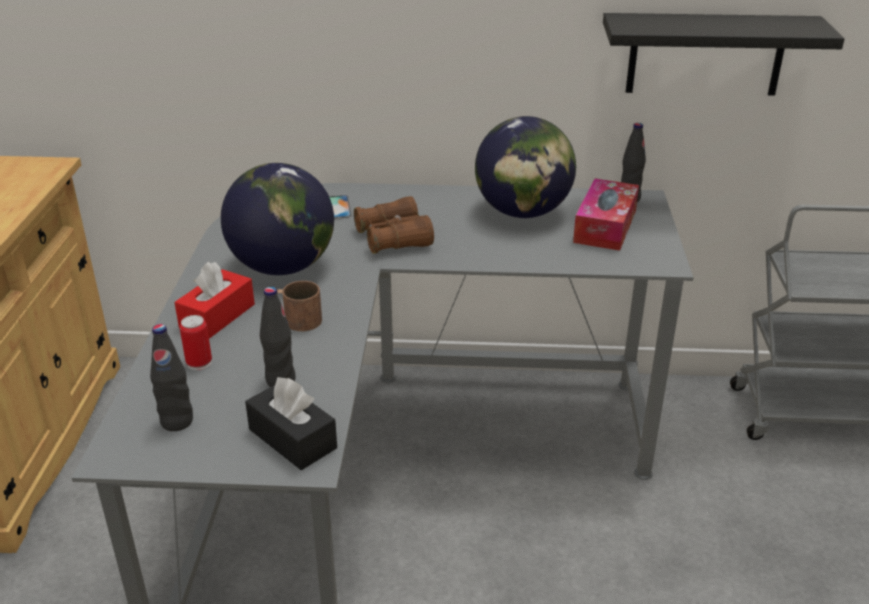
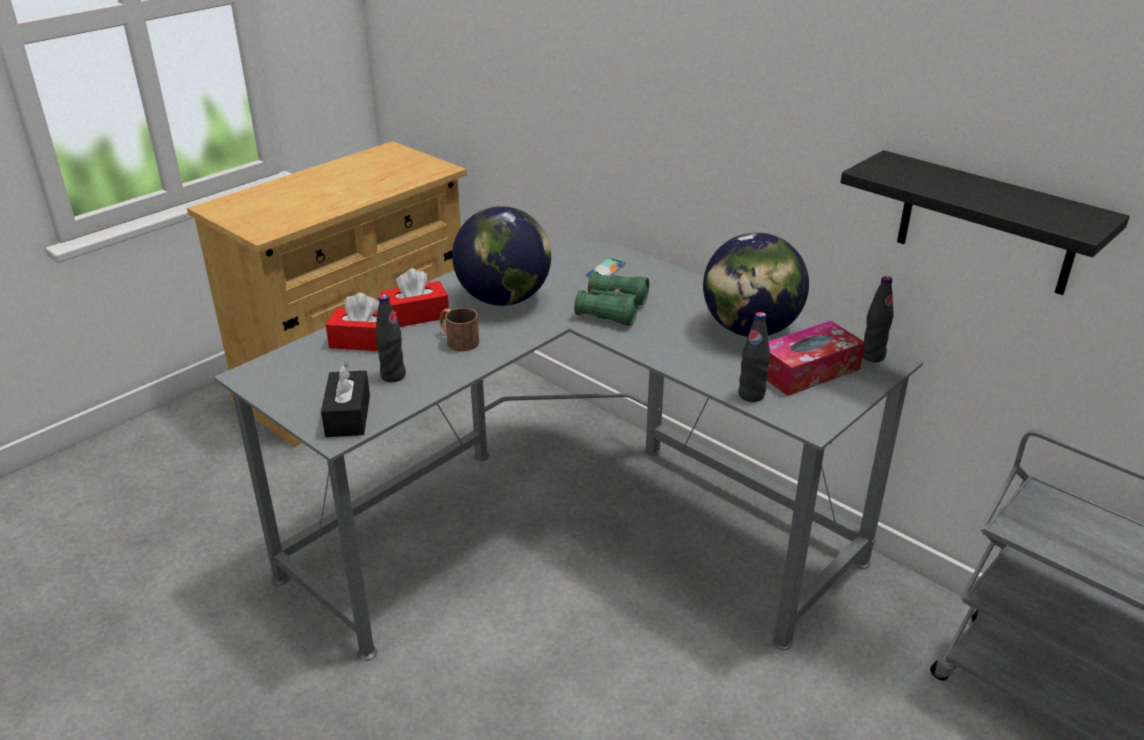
camera: 40 degrees right, 0 degrees up
black bottle [150,324,193,431] -> black bottle moved to [738,312,770,402]
can [180,315,212,370] -> red tissue box [326,293,398,351]
brown binoculars [354,196,434,254] -> green binoculars [574,271,649,326]

